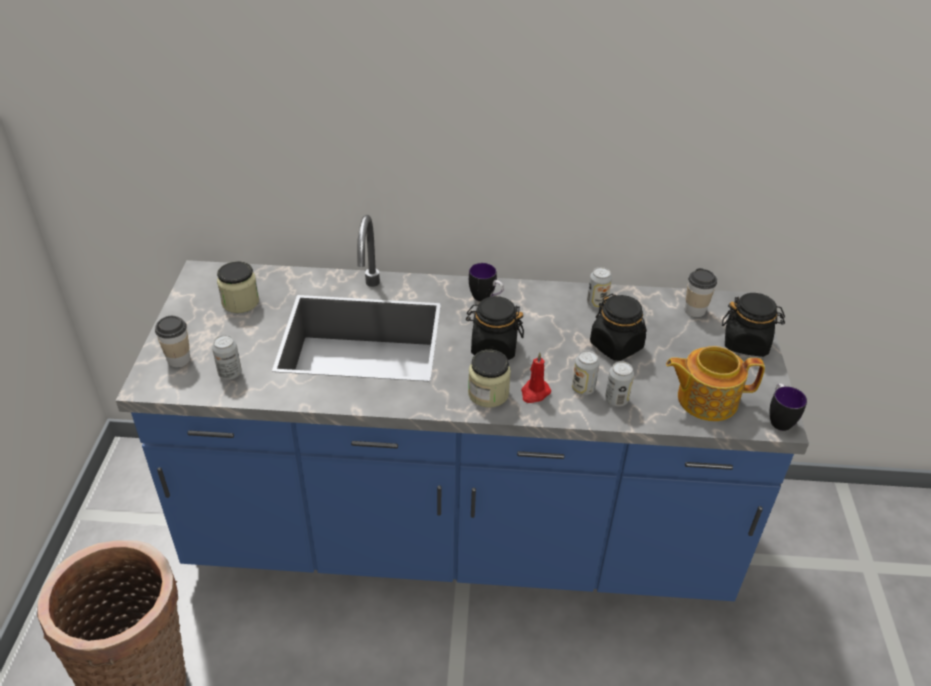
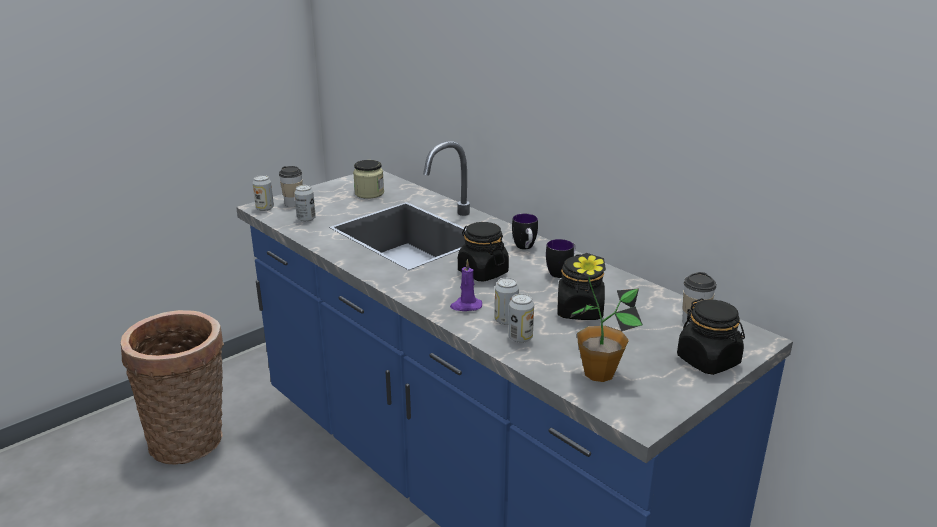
camera: 45 degrees right, 15 degrees down
jar [468,350,511,408] -> none
red candle [521,352,551,403] -> purple candle [450,259,482,311]
can [587,267,612,308] -> can moved to [253,175,274,211]
teapot [666,346,765,421] -> potted plant [571,253,643,382]
mug [770,384,807,431] -> mug moved to [546,239,576,278]

